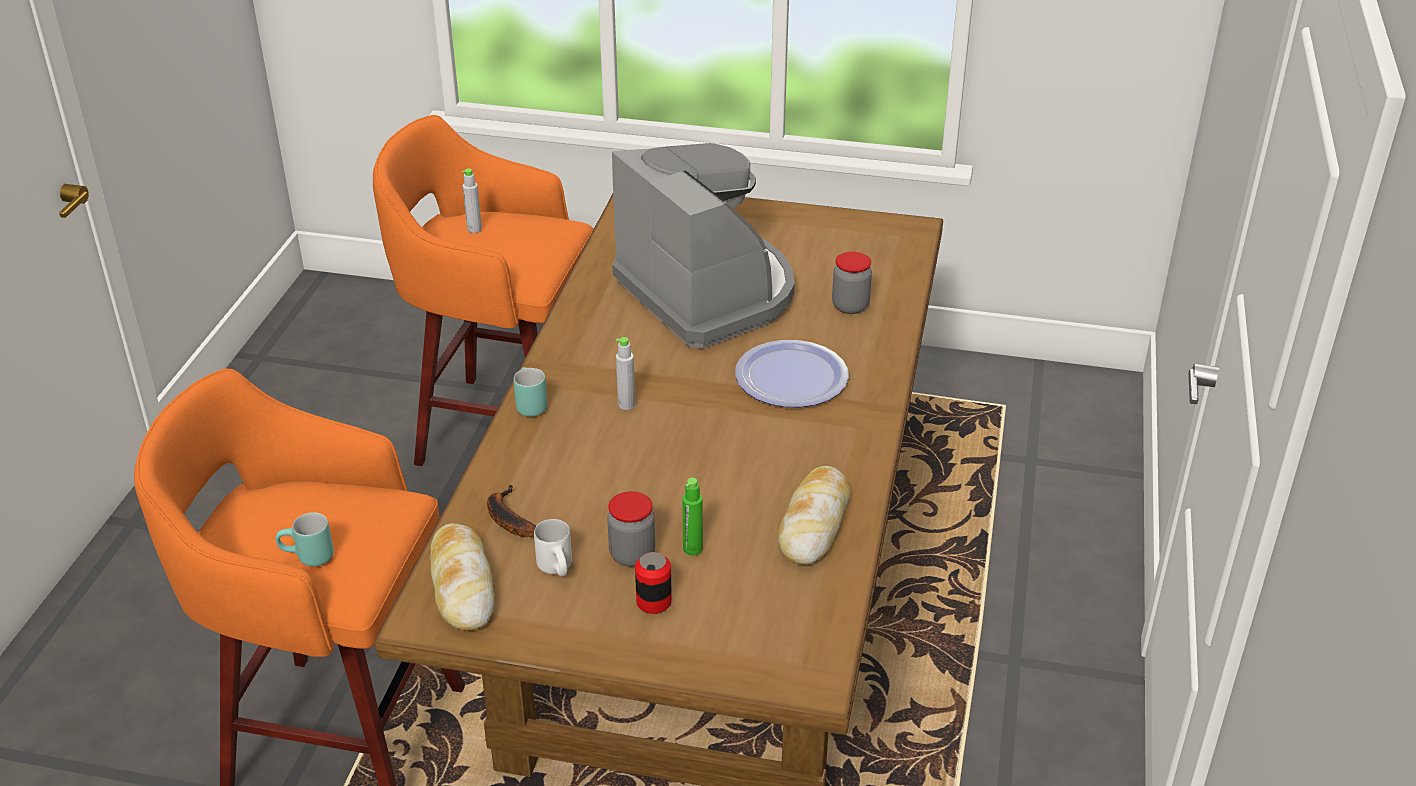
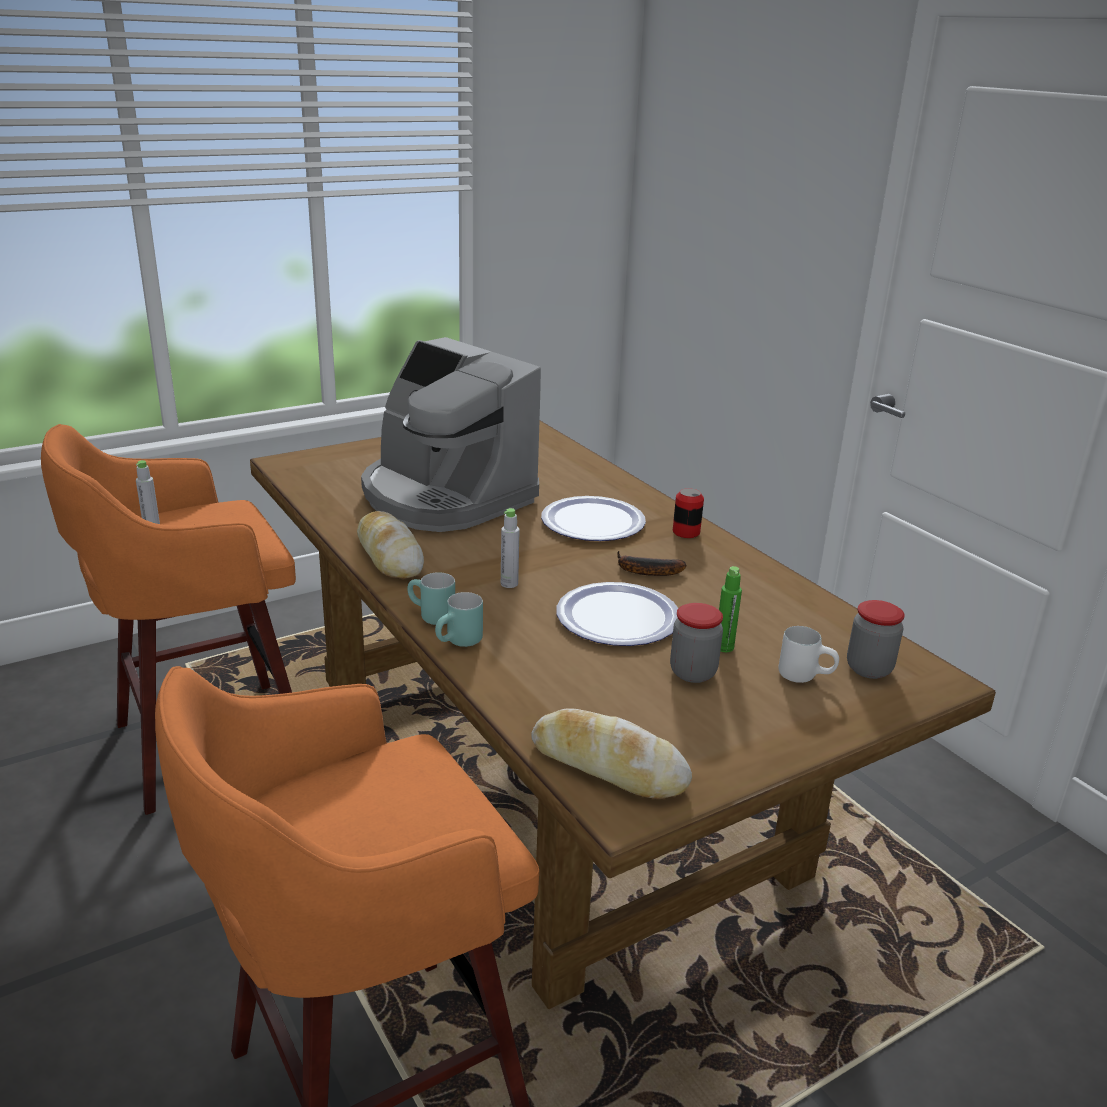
camera: 45 degrees left, 10 degrees down
turquoise mug [275,512,334,566] -> turquoise mug moved to [435,592,483,647]
banana [487,485,536,537] -> banana moved to [617,551,687,576]
white mug [534,519,572,576] -> white mug moved to [779,626,839,683]
coffee machine [612,143,795,348] -> coffee machine turned 150 degrees counterclockwise [361,337,541,532]
can [635,552,672,614] -> can moved to [673,488,704,538]
bread [778,466,851,565] -> bread moved to [357,511,424,579]
jar [832,252,872,314] -> jar moved to [847,600,905,679]
none -> plate [556,582,678,646]

